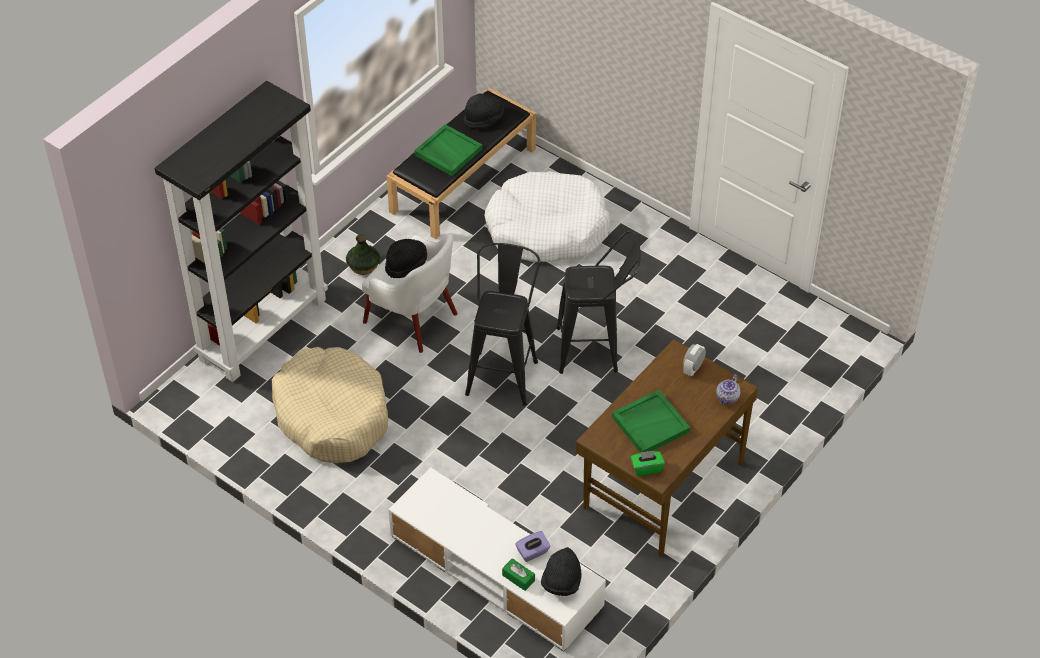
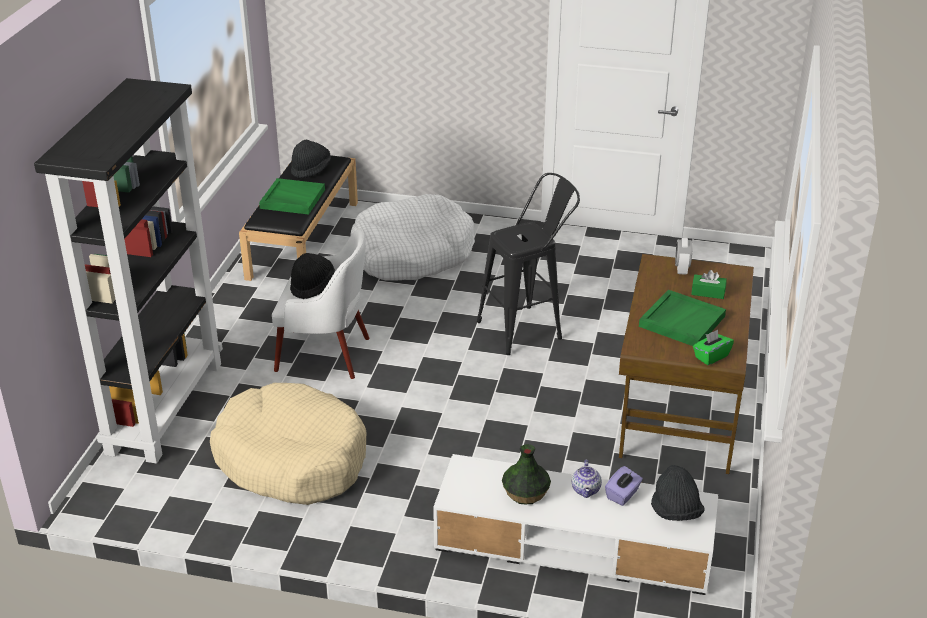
camera: 25 degrees left, 15 degrees down
vase [346,234,380,275] -> vase moved to [502,444,551,504]
black stool [465,243,540,405] -> none
green tissue box [502,558,535,591] -> green tissue box moved to [691,270,727,299]
teapot [716,375,741,405] -> teapot moved to [572,460,602,498]

